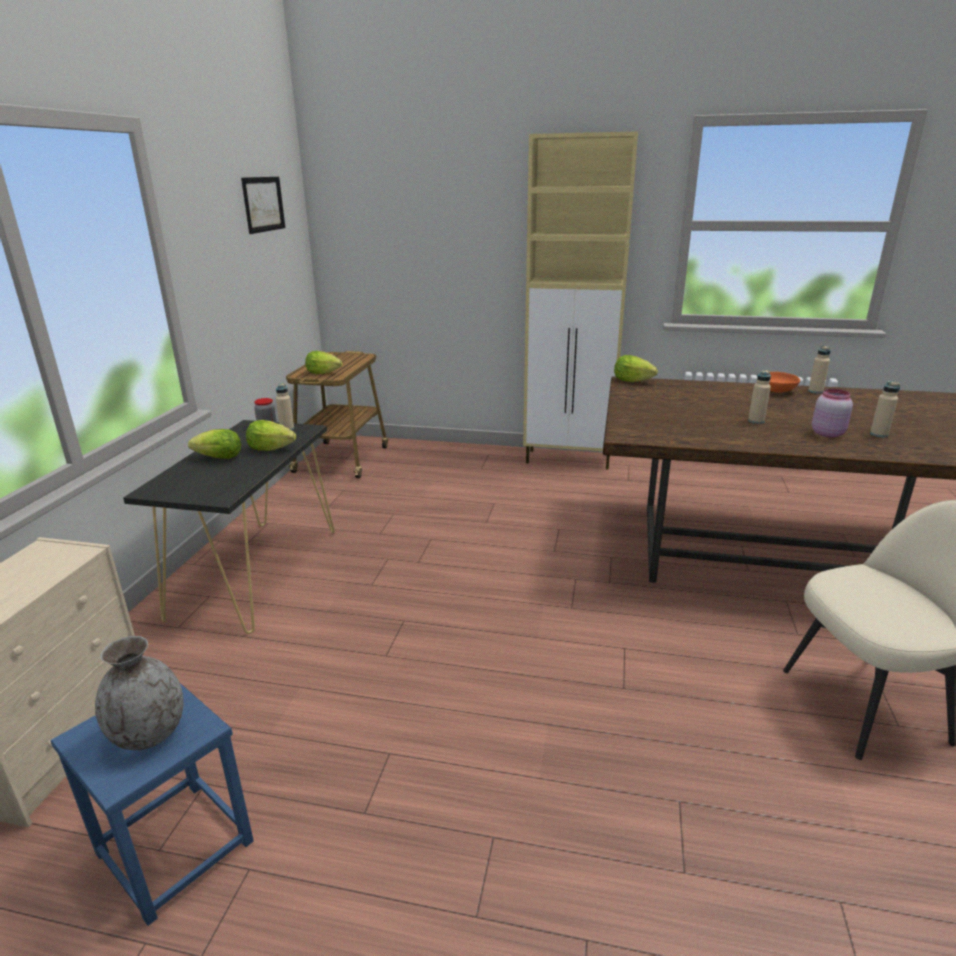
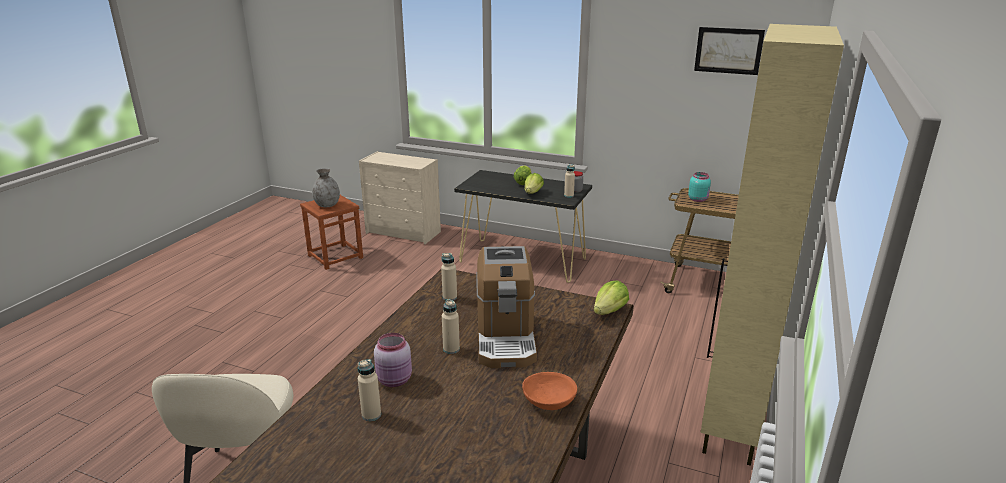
camera: 100 degrees right, 0 degrees up
blue stool [51,683,254,926] -> brown stool [300,195,363,270]
lettuce [305,351,342,374] -> turquoise jar [688,172,711,202]
beige bottle [808,346,831,394] -> beige bottle moved to [441,253,457,301]
none -> coffee machine [476,246,537,368]

